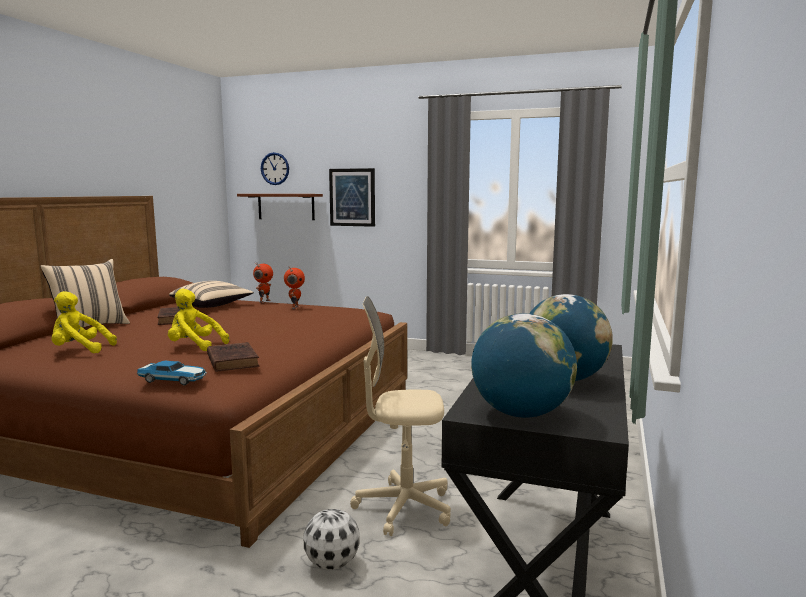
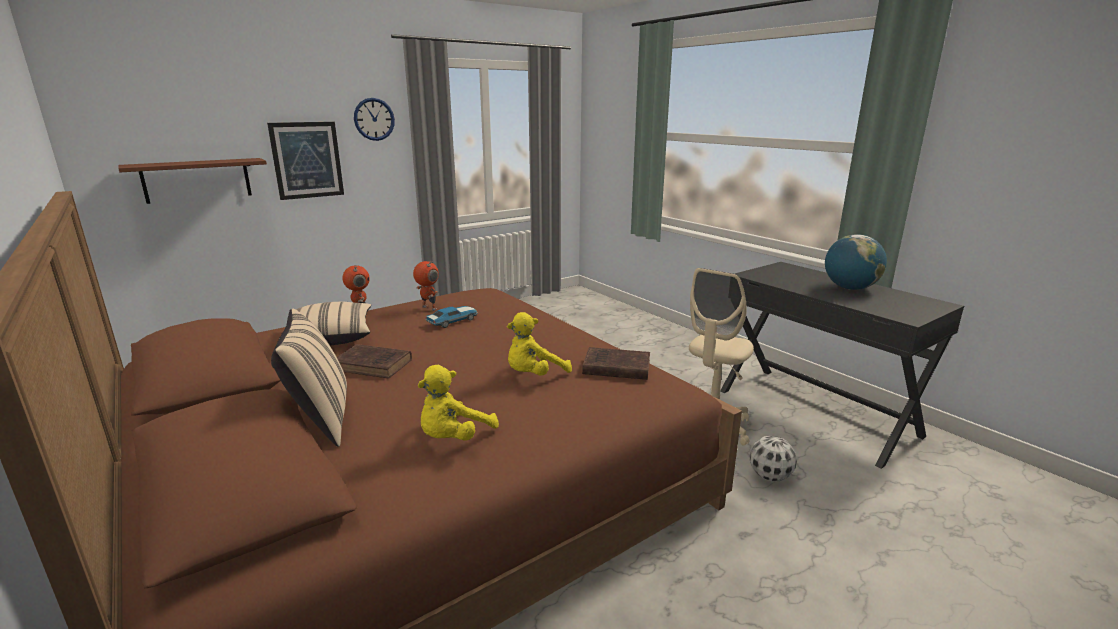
camera: 55 degrees left, 10 degrees up
toy car [137,361,207,385] -> toy car moved to [425,306,478,328]
wall clock [261,152,289,185] -> wall clock moved to [354,98,395,141]
globe [471,314,577,418] -> none

